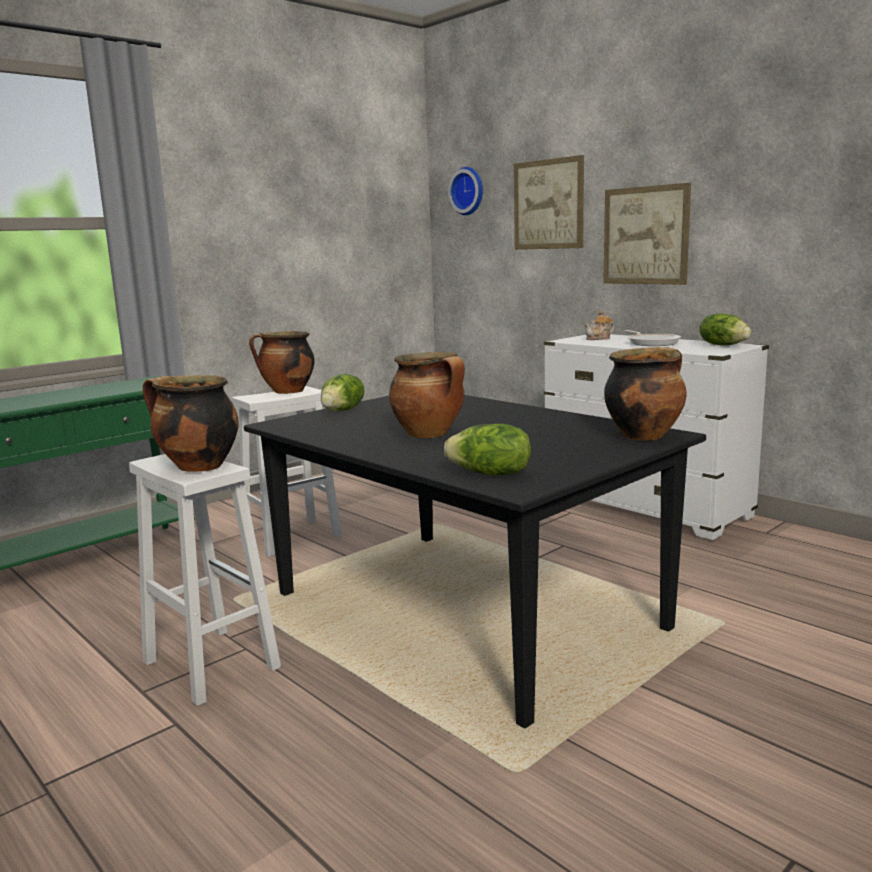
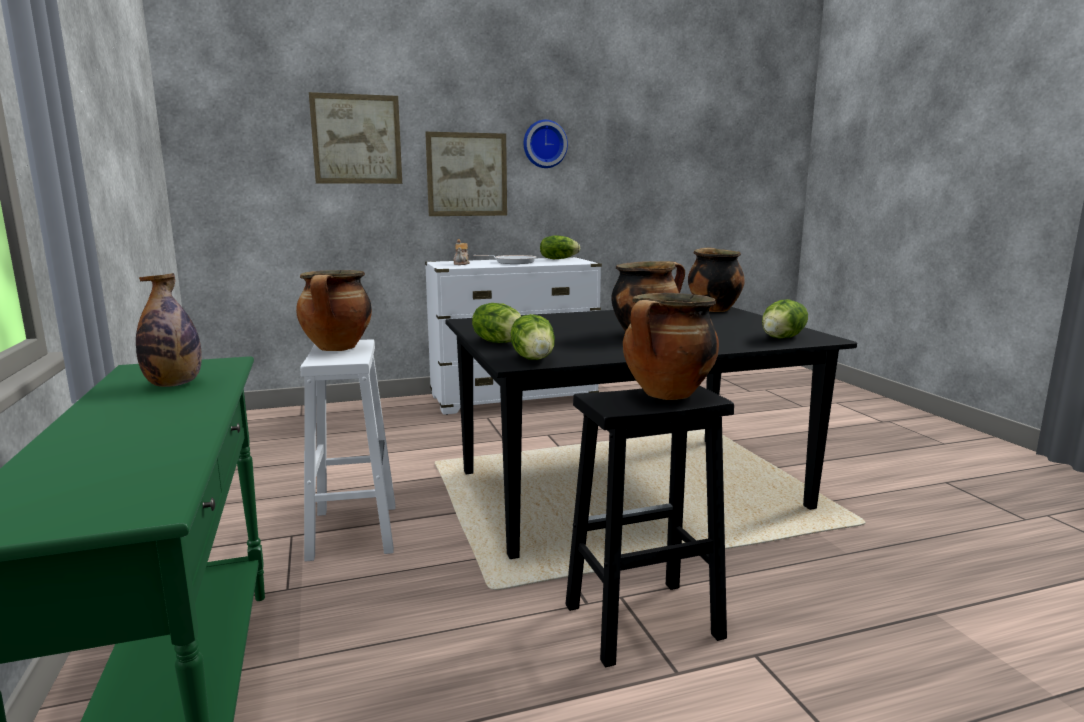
camera: 65 degrees left, 0 degrees up
white stool [129,454,281,706] -> black stool [566,385,734,668]
wall clock [448,167,483,215] -> wall clock moved to [524,120,568,168]
none -> bottle [136,273,202,387]
none -> lettuce [510,314,555,360]

